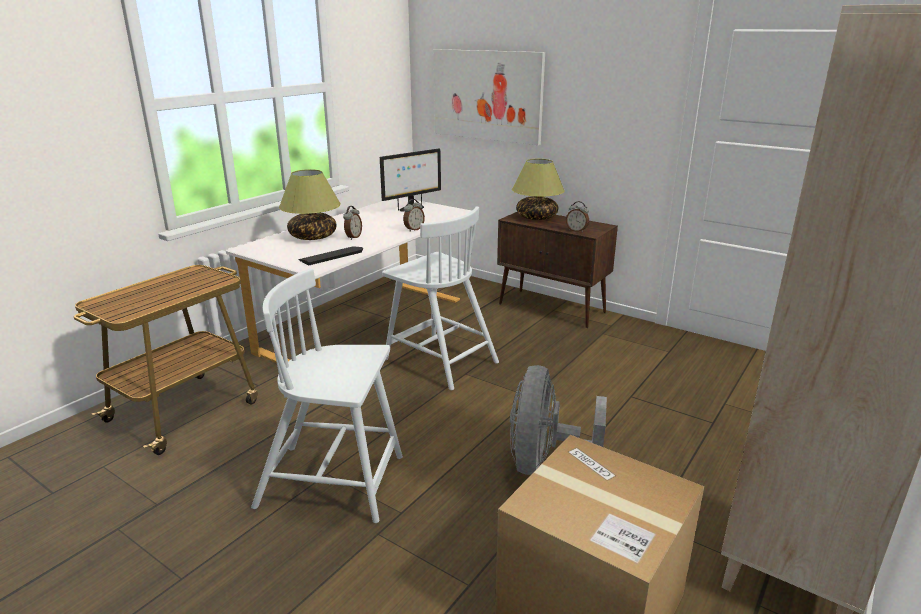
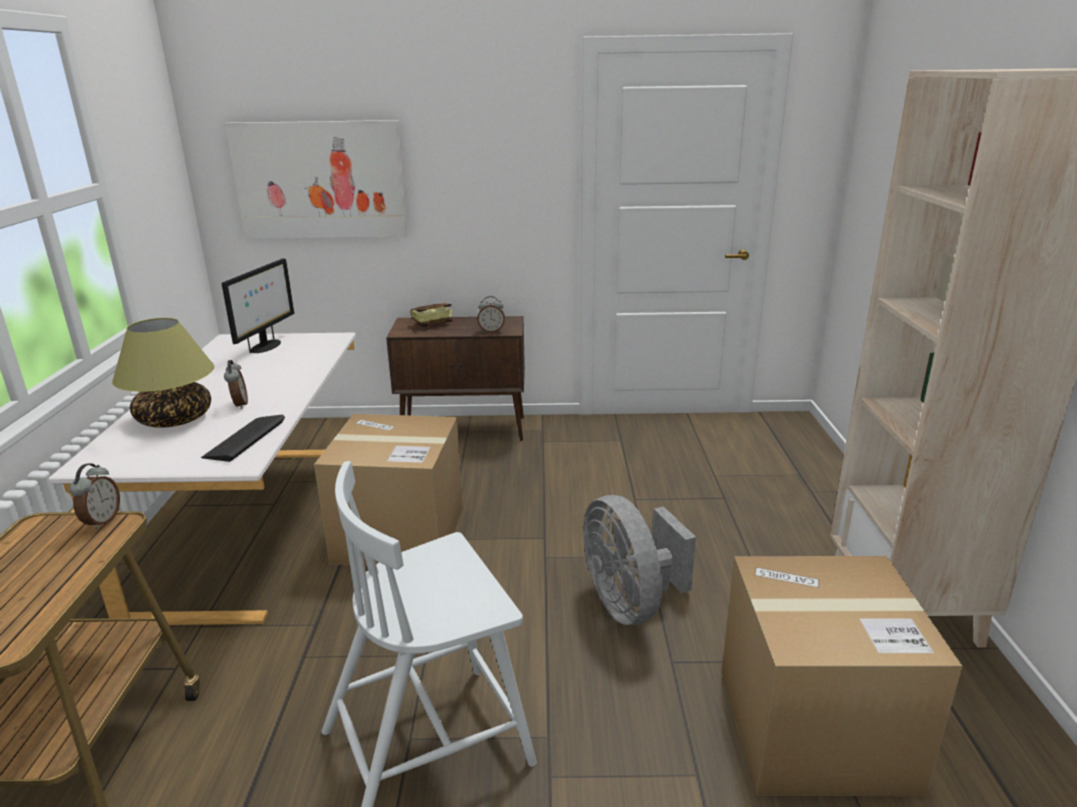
camera: 35 degrees left, 0 degrees up
white chair [382,206,499,390] -> cardboard box [314,414,463,566]
alarm clock [403,199,425,232] -> alarm clock moved to [70,463,120,530]
table lamp [512,159,565,220] -> book [410,303,452,331]

